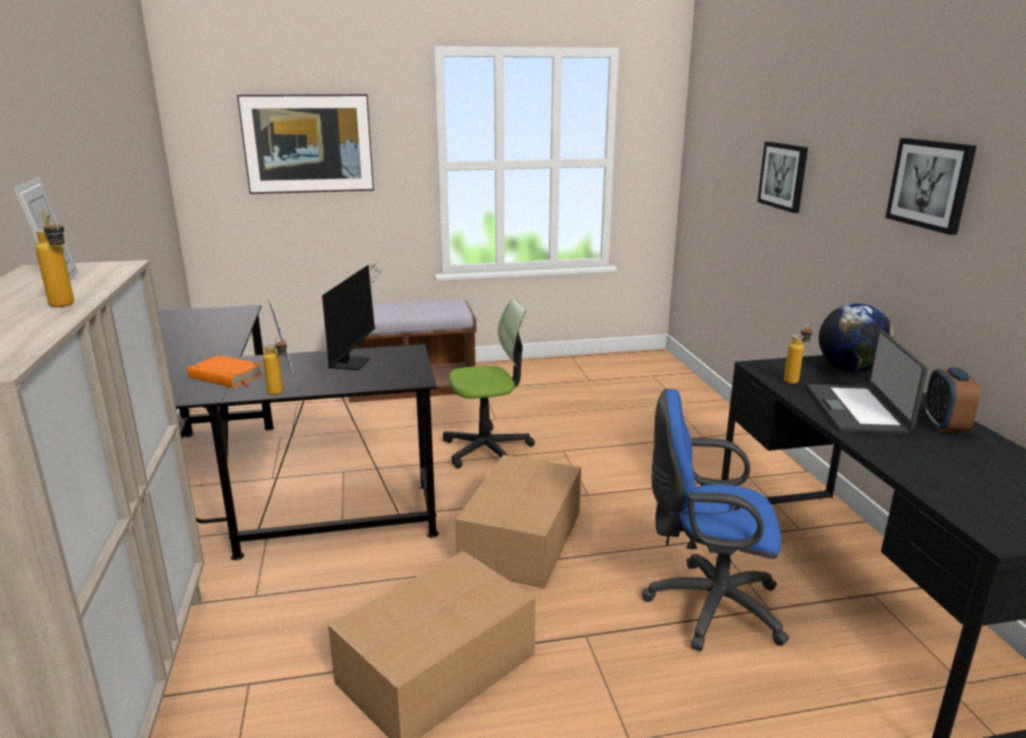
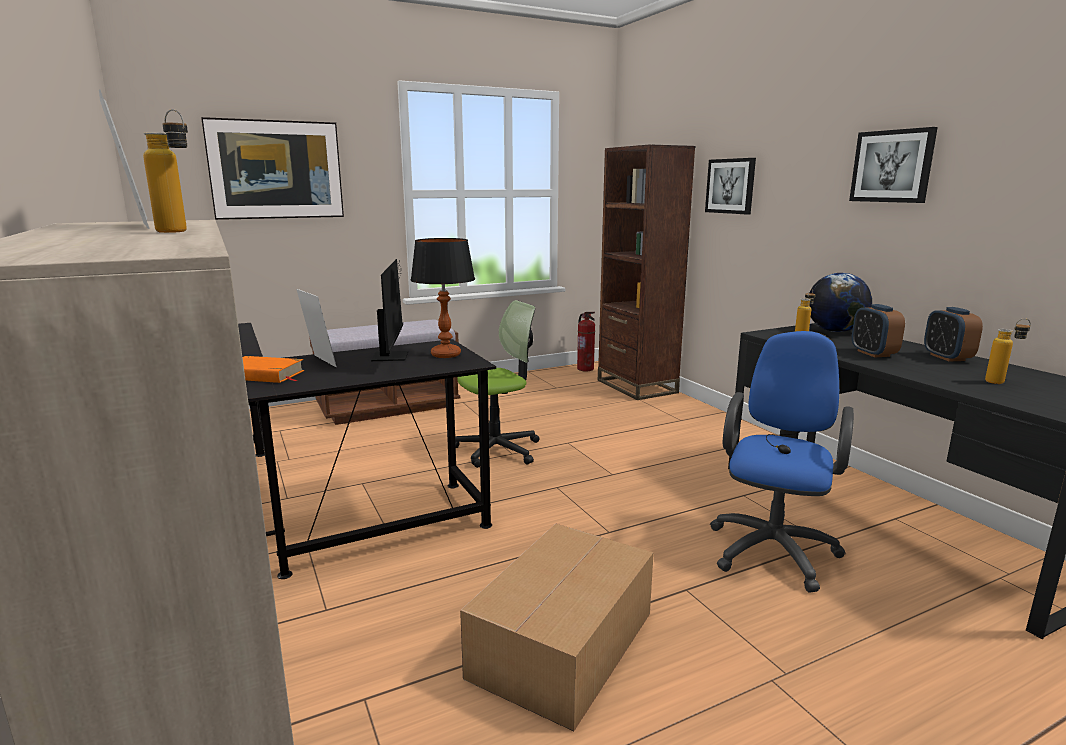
camera: 15 degrees left, 5 degrees down
bottle [263,337,287,395] -> bottle moved to [985,318,1031,384]
cardboard box [456,455,581,588] -> none
blue office chair [642,389,789,651] -> blue office chair turned 120 degrees clockwise [710,331,854,592]
laptop [807,330,928,434] -> alarm clock [852,304,905,357]
none -> table lamp [410,238,475,358]
none -> fire extinguisher [577,312,595,371]
none -> brown bookcase [598,144,695,400]

